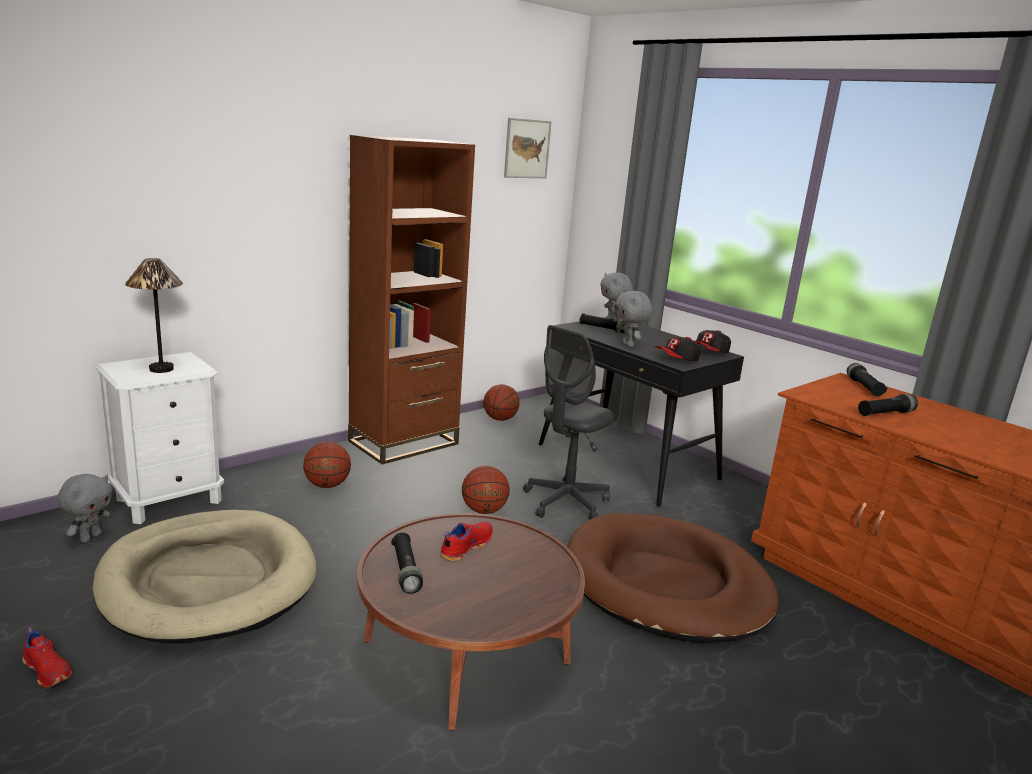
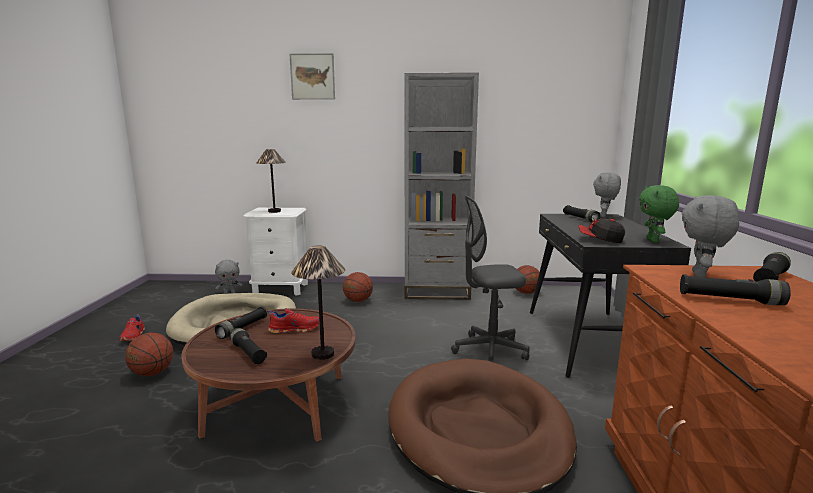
camera: 45 degrees right, 5 degrees down
brown bookcase [348,135,475,465] -> grey bookcase [404,73,479,300]
basketball [462,466,510,514] -> basketball moved to [125,333,174,376]
picture [504,118,551,178] -> picture moved to [289,53,335,100]
grey plush toy [616,291,652,347] -> grey plush toy moved to [682,195,739,278]
cap [694,330,731,353] -> green plush toy [639,185,679,243]
none -> black flashlight [230,328,267,364]
none -> table lamp [291,246,345,360]

